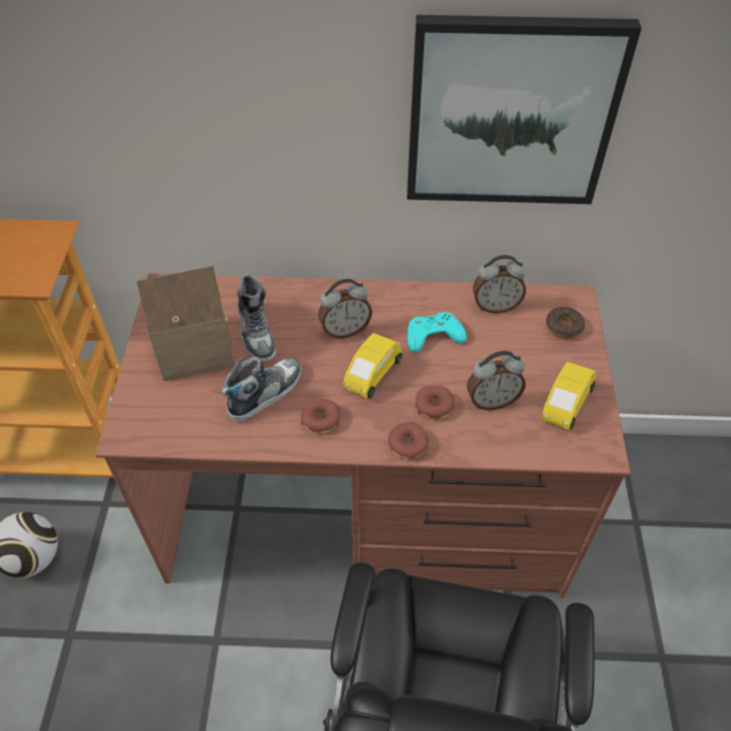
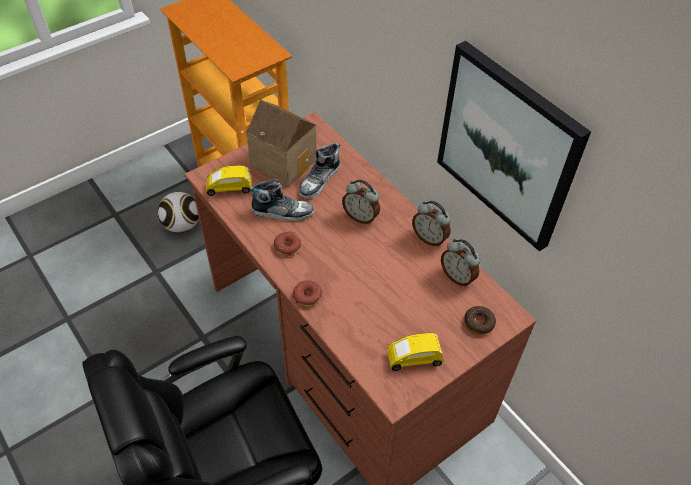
camera: 50 degrees right, 0 degrees up
yellow toy car [343,333,402,398] -> yellow toy car moved to [206,165,251,196]
turquoise game controller [407,312,467,352] -> none
donut [415,385,455,420] -> none
alarm clock [467,351,526,410] -> alarm clock moved to [412,201,451,247]

